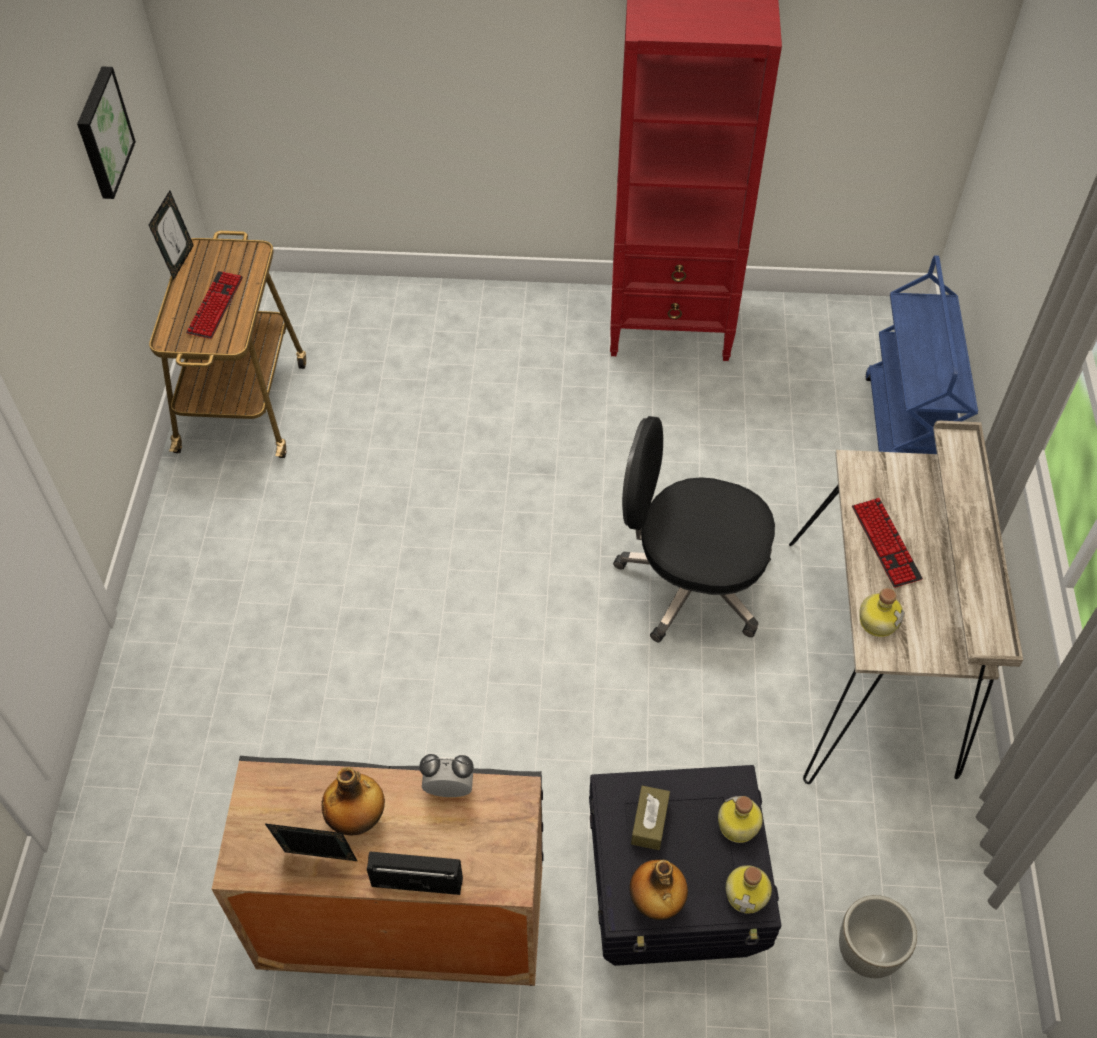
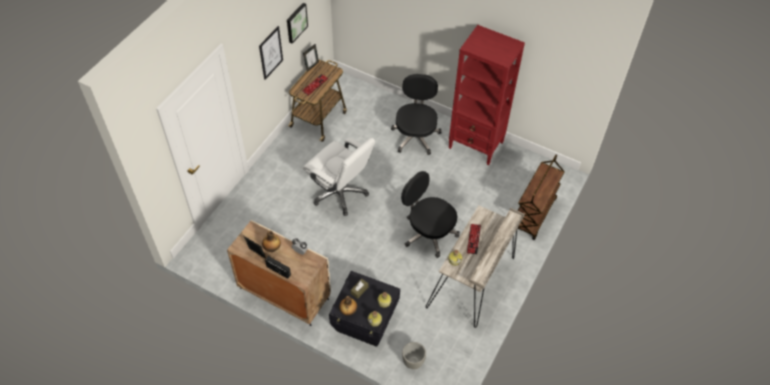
camera: 25 degrees right, 0 degrees up
black cabinet [212,756,543,986] -> beige cabinet [227,220,331,326]
blue cart [865,256,978,454] -> brown cart [517,155,565,240]
none -> picture [259,26,283,80]
none -> white office chair [303,138,375,216]
none -> black office chair [391,74,441,155]

